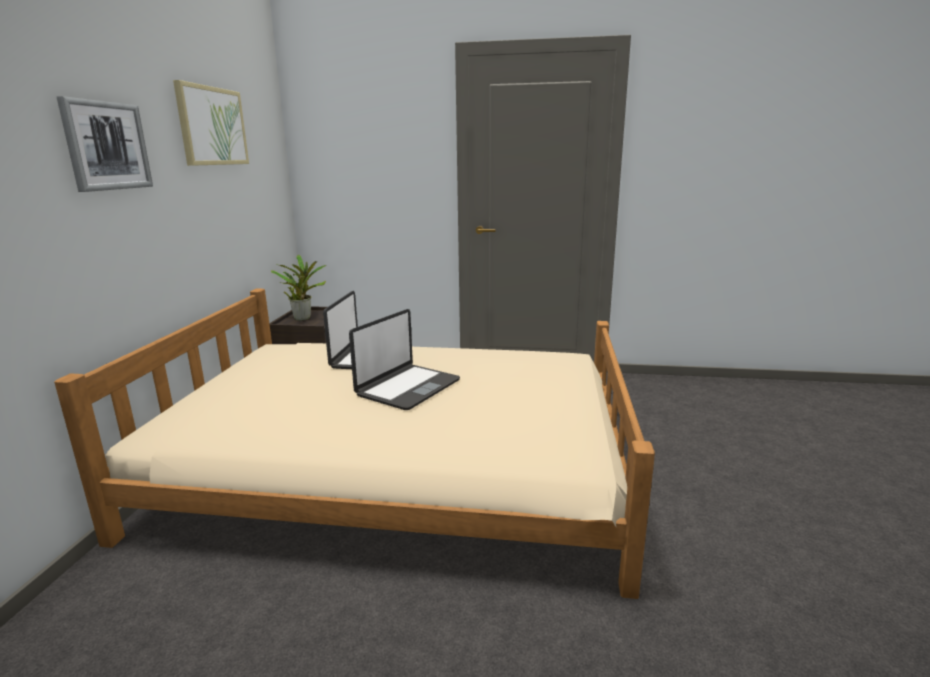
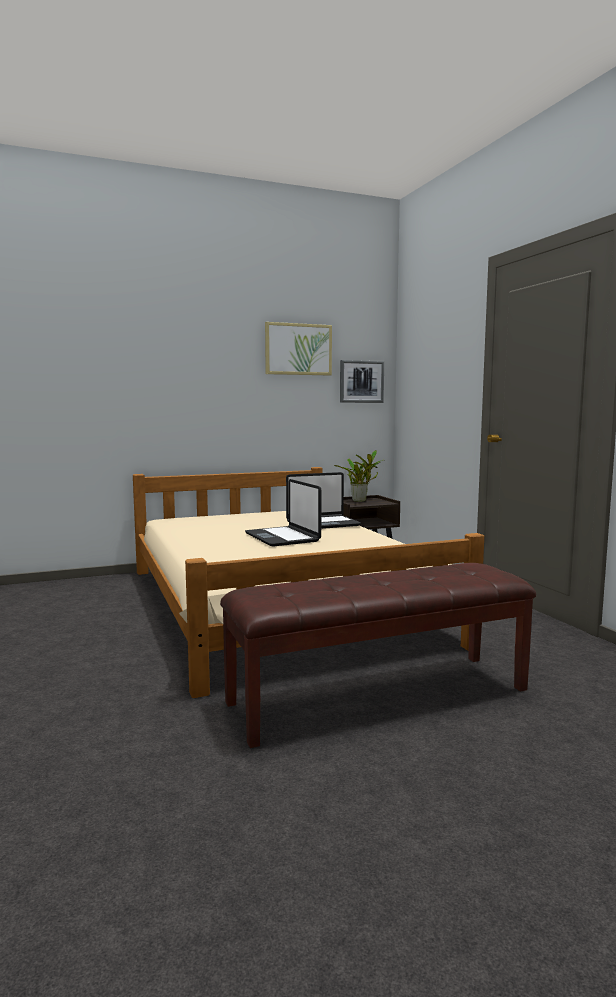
camera: 60 degrees right, 10 degrees down
picture [56,96,153,192] -> picture moved to [340,360,384,403]
laptop [349,309,460,410] -> laptop turned 60 degrees clockwise [245,479,322,547]
none -> brown bench [220,563,536,748]

